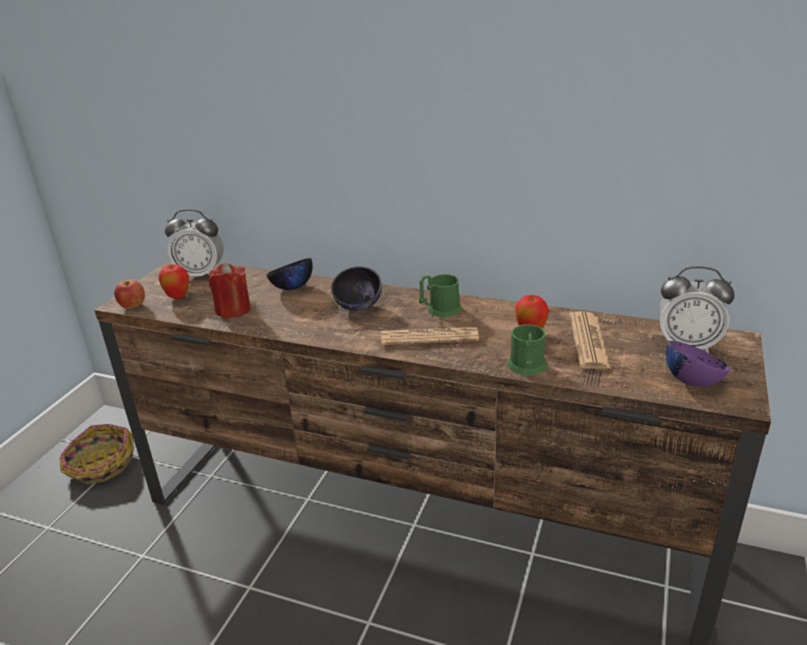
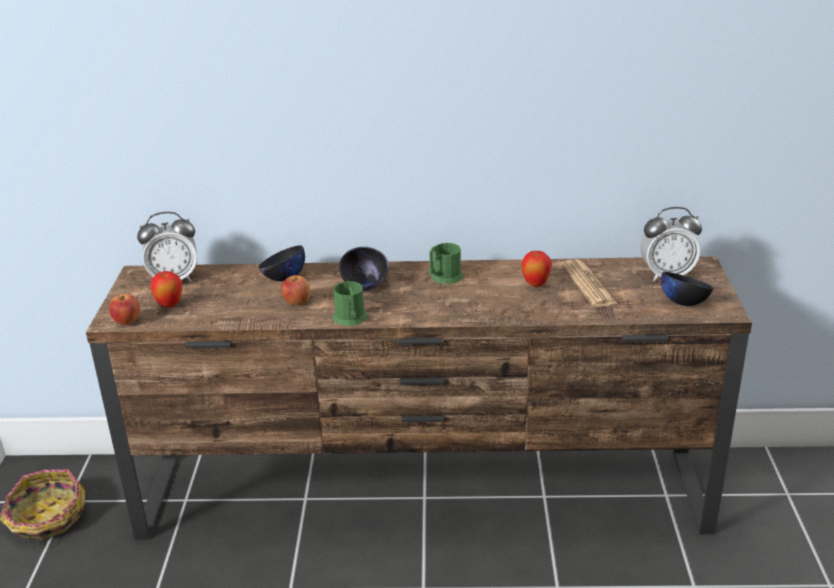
camera: 20 degrees left, 0 degrees up
red candle [208,263,251,318] -> none
newspaper [381,327,479,345] -> none
green mug [507,324,547,375] -> green mug moved to [332,281,368,326]
purple bowl [666,341,730,387] -> black bowl [661,272,714,306]
none -> apple [281,275,310,305]

